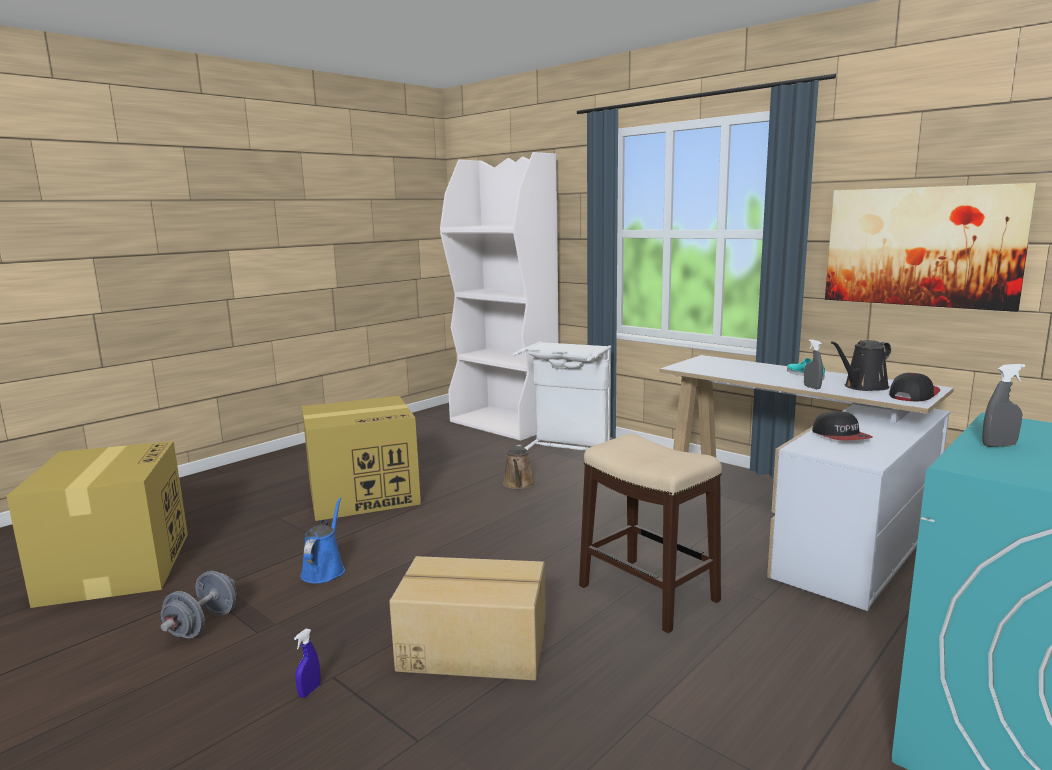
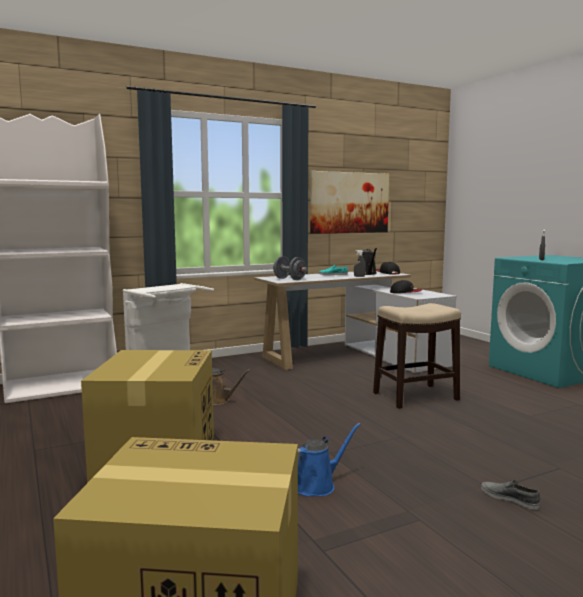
camera: 70 degrees left, 5 degrees down
grey dumbbell [161,571,237,638] -> grey dumbbell moved to [273,256,307,280]
blue spray bottle [294,629,321,698] -> grey shoe [481,480,540,510]
blue watering can [300,497,345,584] -> blue watering can turned 120 degrees clockwise [298,423,361,496]
cardboard box [389,556,546,681] -> none

